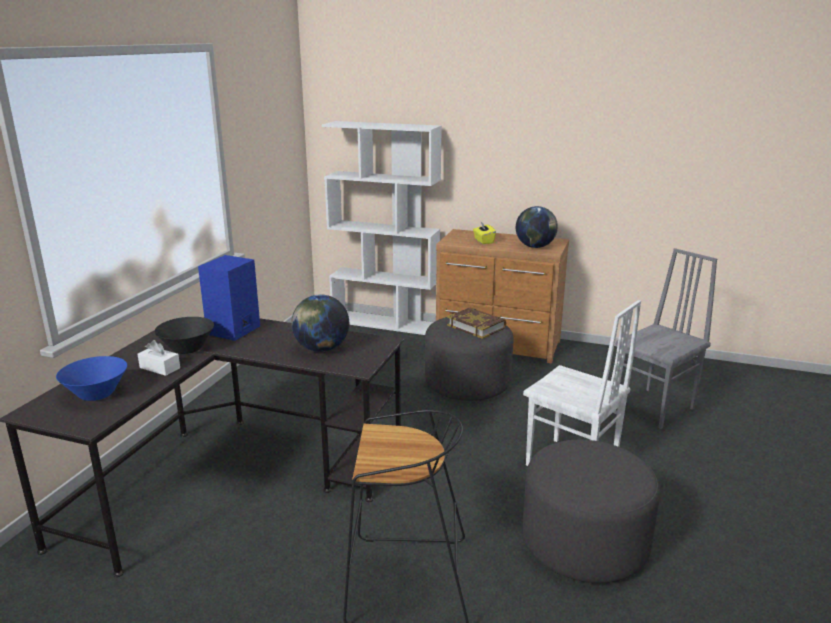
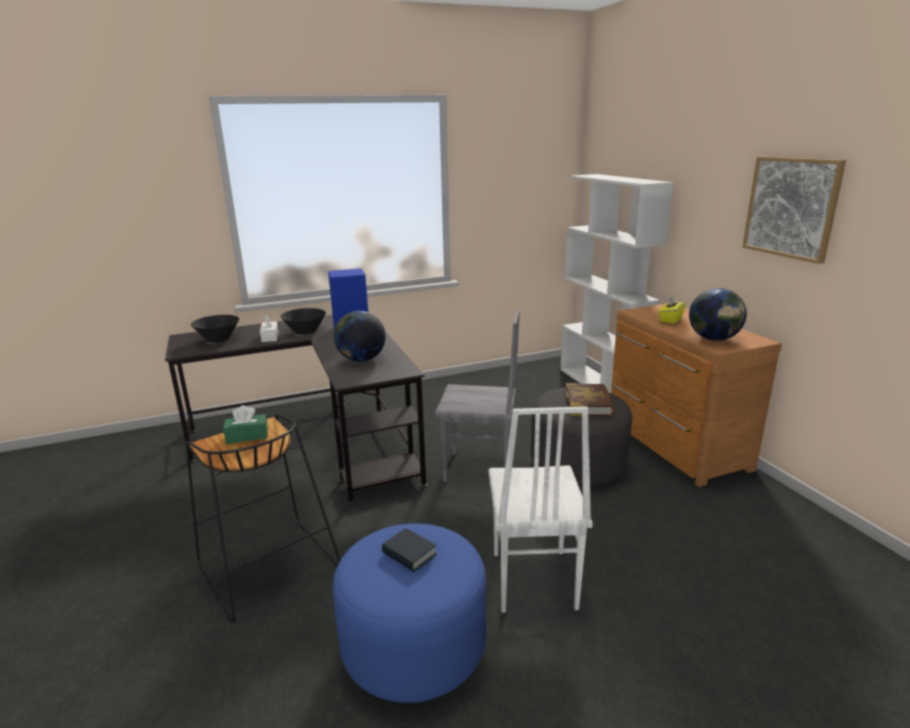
camera: 50 degrees right, 0 degrees up
blue bowl [56,356,127,401] -> black bowl [191,315,239,342]
grey ottoman [522,440,660,583] -> blue ottoman [333,524,486,703]
grey chair [616,248,717,429] -> grey chair moved to [435,309,520,482]
none -> green tissue box [223,405,268,444]
none -> book [382,528,437,572]
none -> picture [742,156,846,264]

